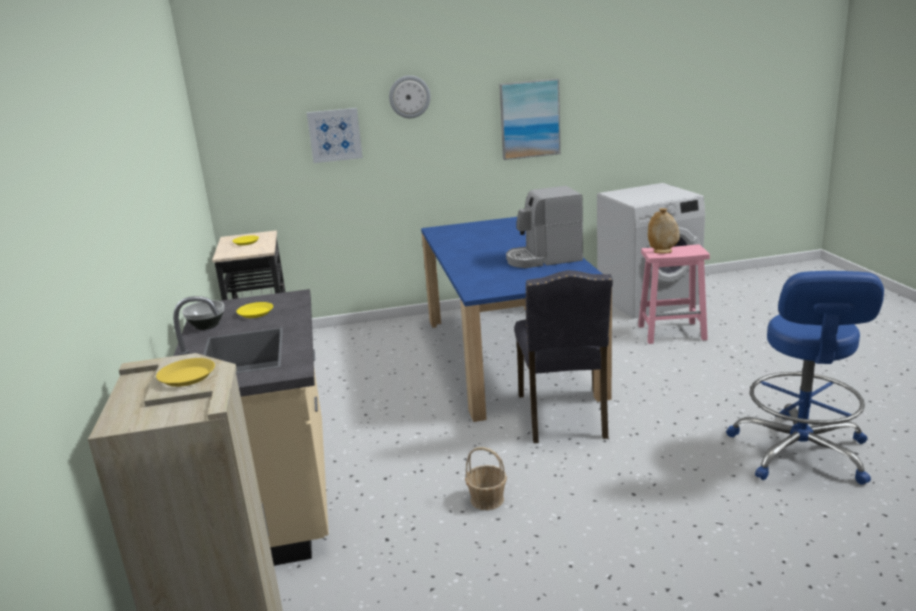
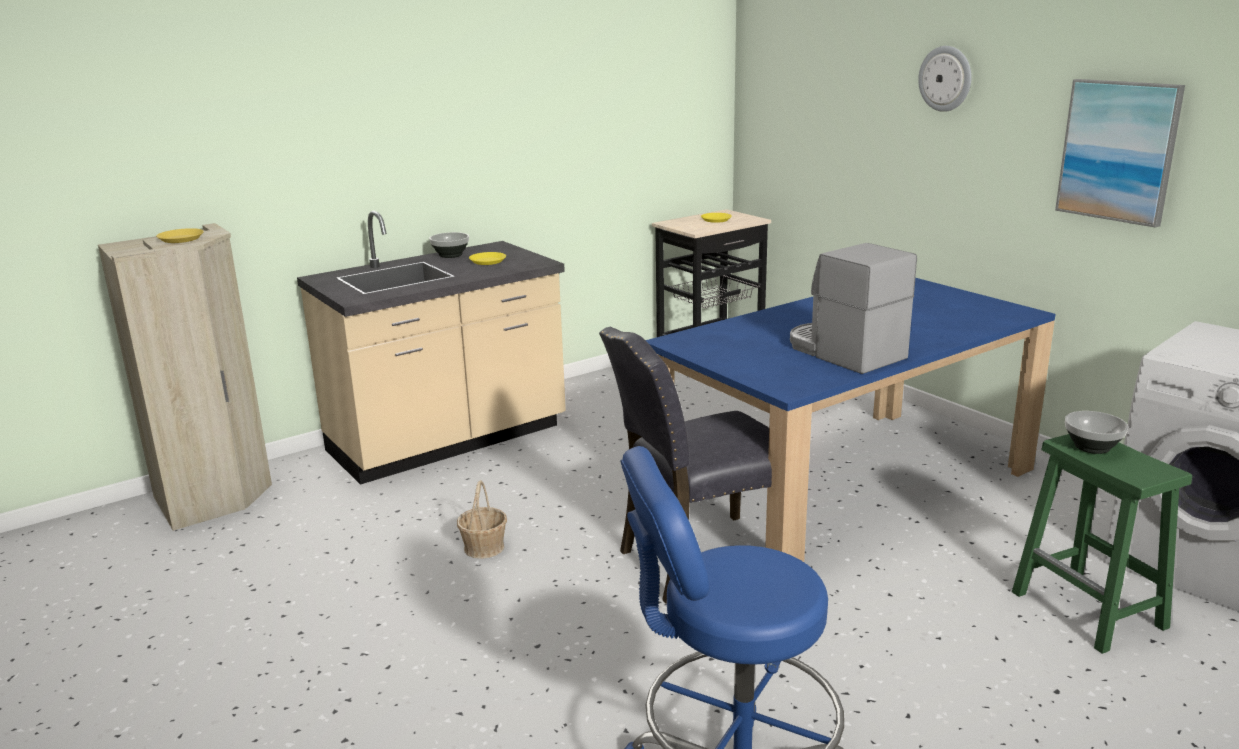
camera: 65 degrees right, 0 degrees up
picture [307,108,363,163] -> none
pink stool [638,244,710,344] -> green stool [1012,434,1192,654]
beige vase [648,208,680,253] -> bowl [1065,411,1128,454]

